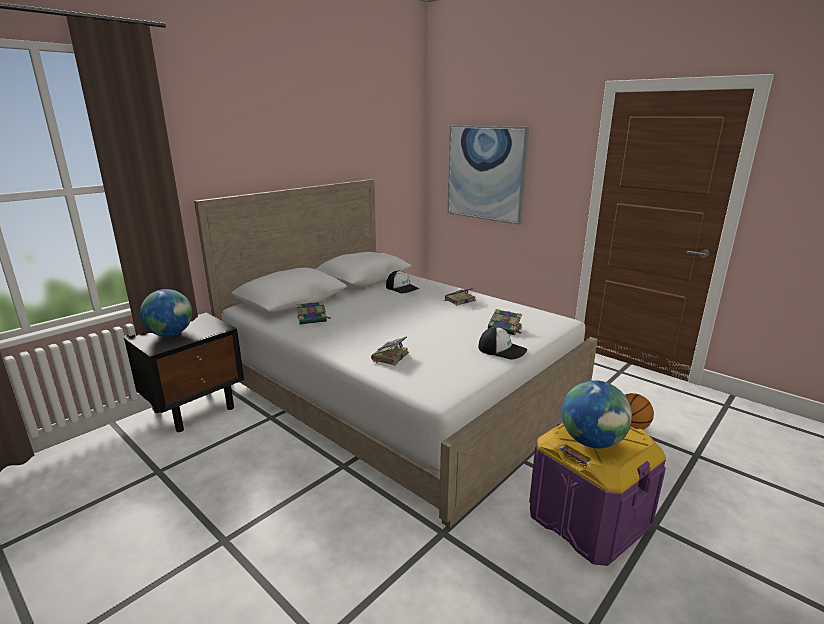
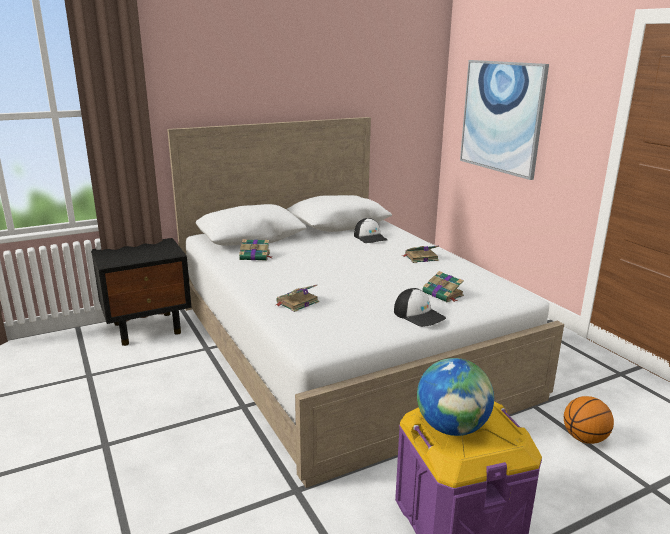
camera: 20 degrees right, 0 degrees up
globe [140,289,192,337] -> none

